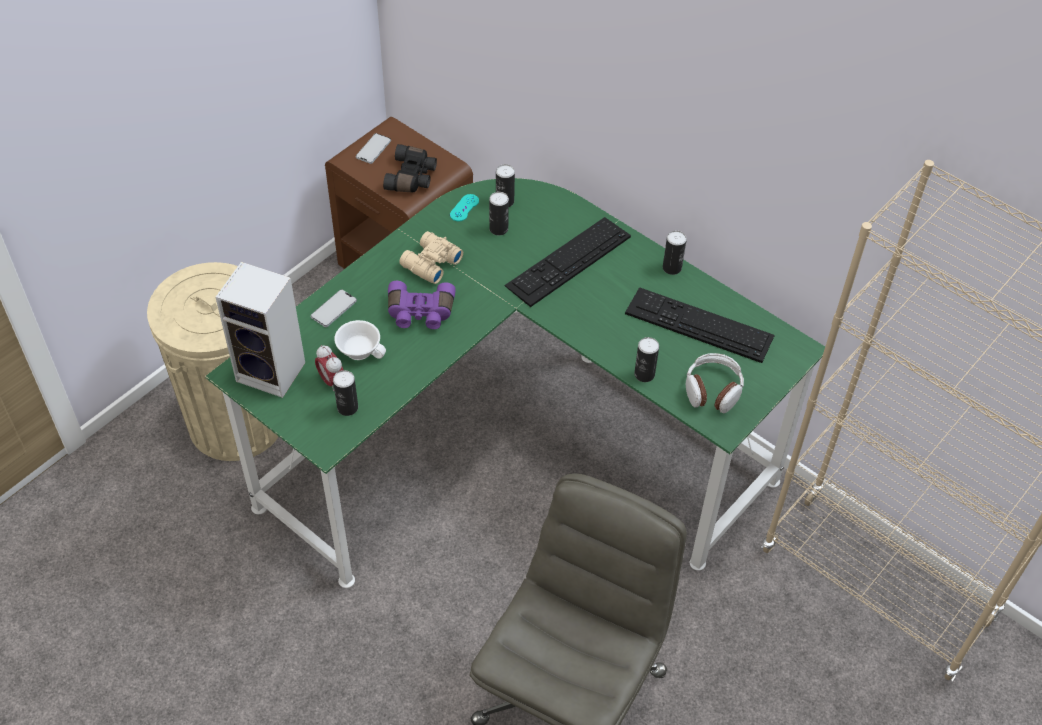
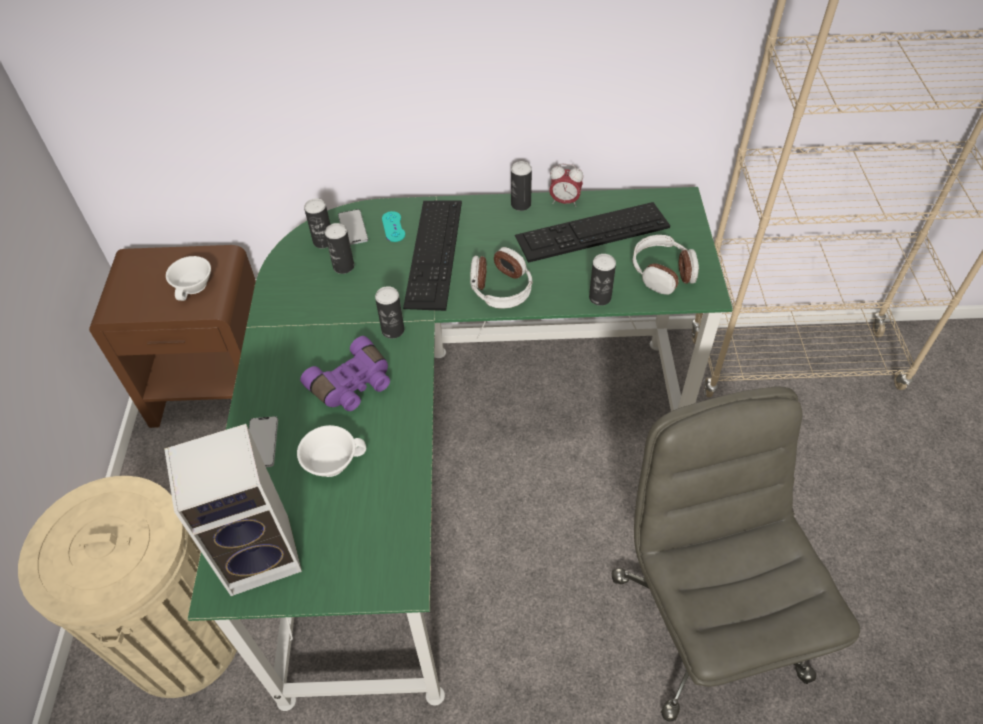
camera: 40 degrees left, 0 degrees up
alarm clock [315,345,343,391] -> alarm clock moved to [549,164,583,207]
can [333,370,358,416] -> can moved to [375,286,404,339]
phone [356,133,391,164] -> phone moved to [338,209,368,245]
black binoculars [383,144,437,193] -> white cup [166,256,211,301]
beige binoculars [399,231,463,284] -> none
turquoise game controller [450,194,479,221] -> turquoise game controller moved to [382,211,405,242]
none -> headphones [470,247,533,309]

